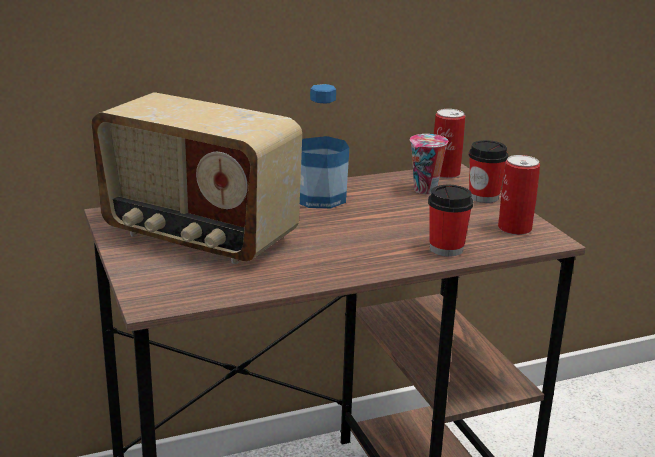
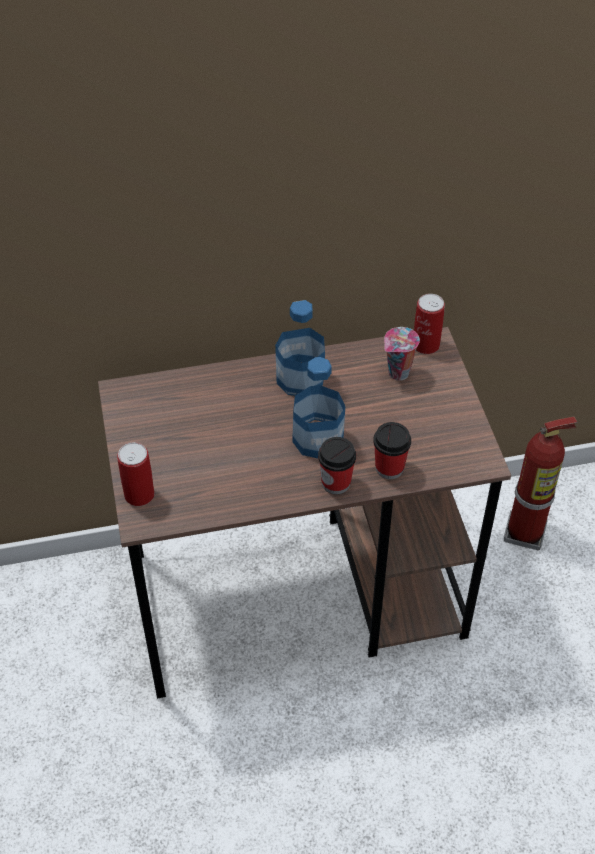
camera: 10 degrees right, 25 degrees up
radio [91,92,302,264] -> none
cup [469,140,508,203] -> cup moved to [318,437,356,494]
can [498,155,540,235] -> can moved to [117,442,155,506]
none -> bottle [292,357,345,458]
none -> fire extinguisher [504,417,578,550]

